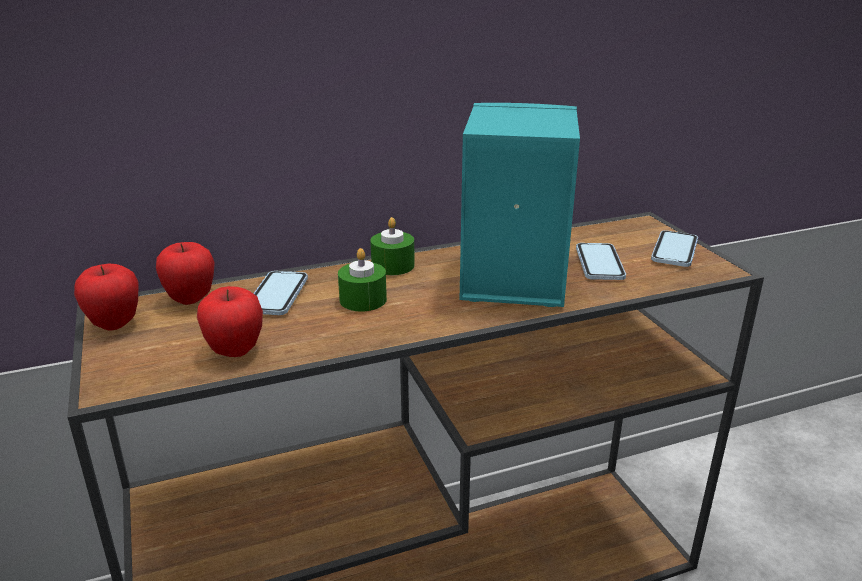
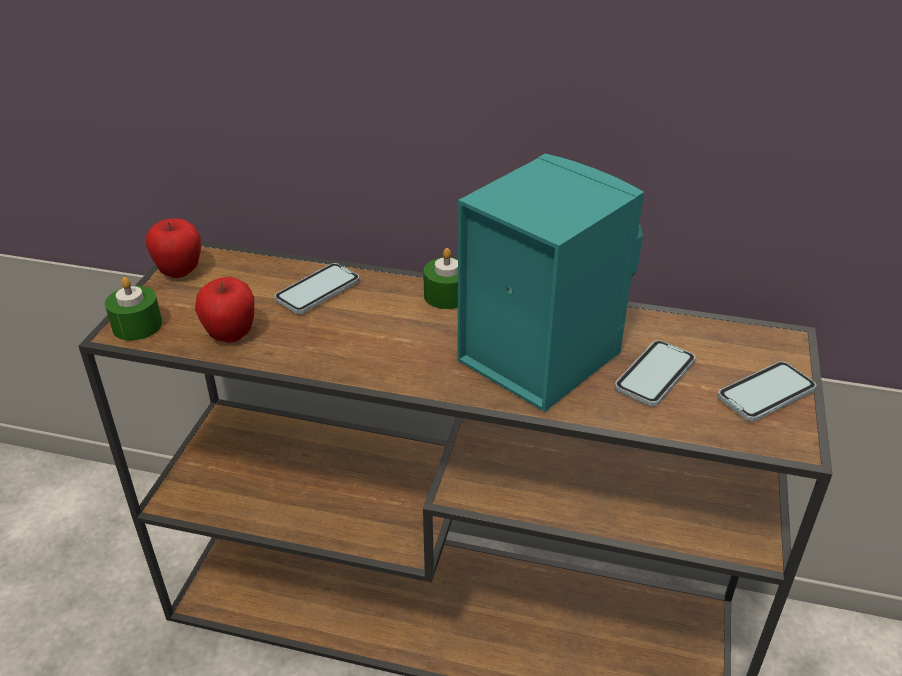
camera: 35 degrees right, 10 degrees up
apple [156,242,215,305] -> none
green candle [338,248,387,312] -> green candle moved to [105,277,162,341]

